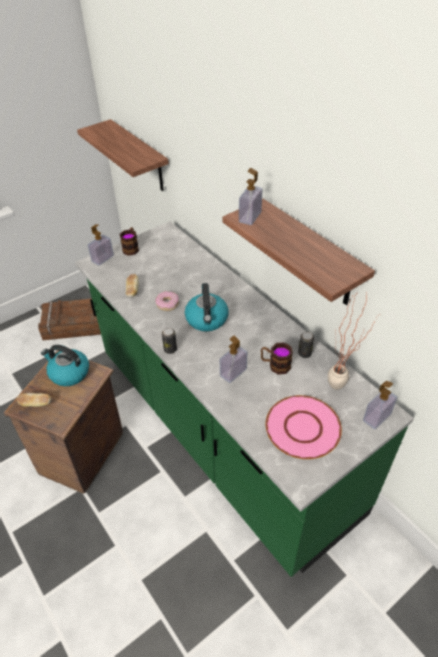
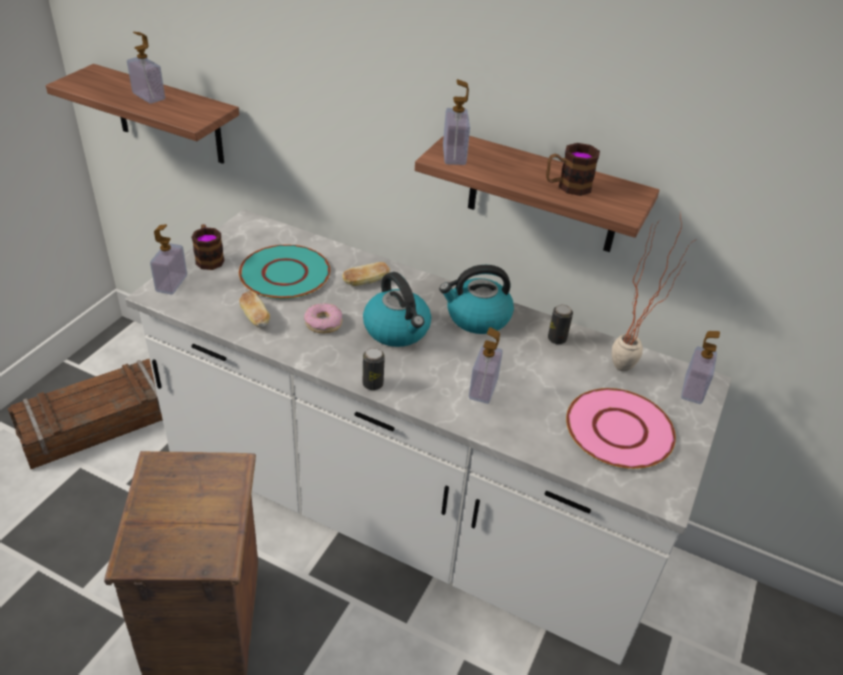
camera: 30 degrees left, 5 degrees down
bread [17,393,51,407] -> bread moved to [342,262,390,286]
kettle [41,345,89,386] -> kettle moved to [439,265,514,334]
green counter [75,221,414,577] -> white counter [125,209,732,665]
mug [261,342,293,374] -> mug moved to [546,143,600,196]
none -> soap dispenser [127,32,165,104]
none -> turquoise plate [239,245,330,299]

